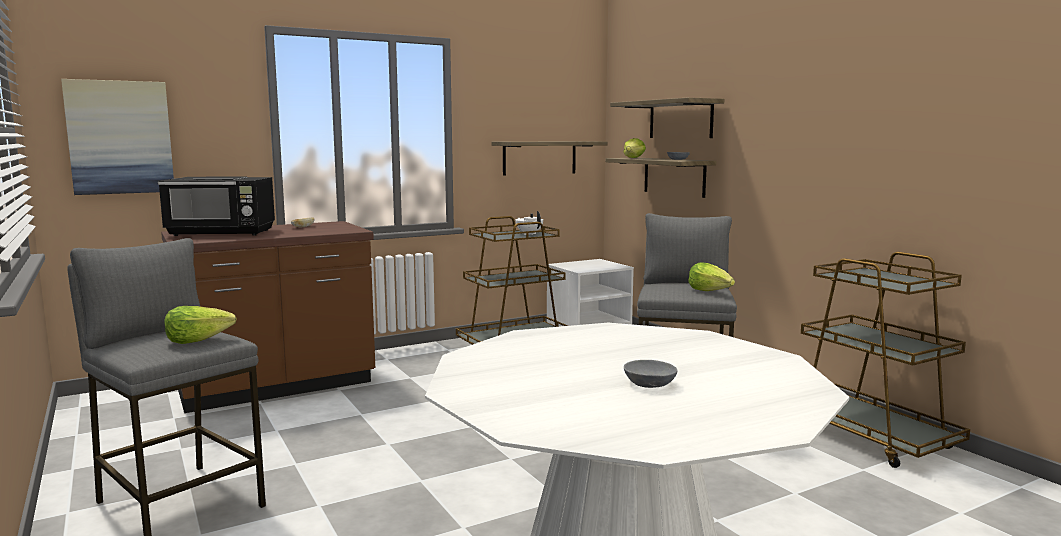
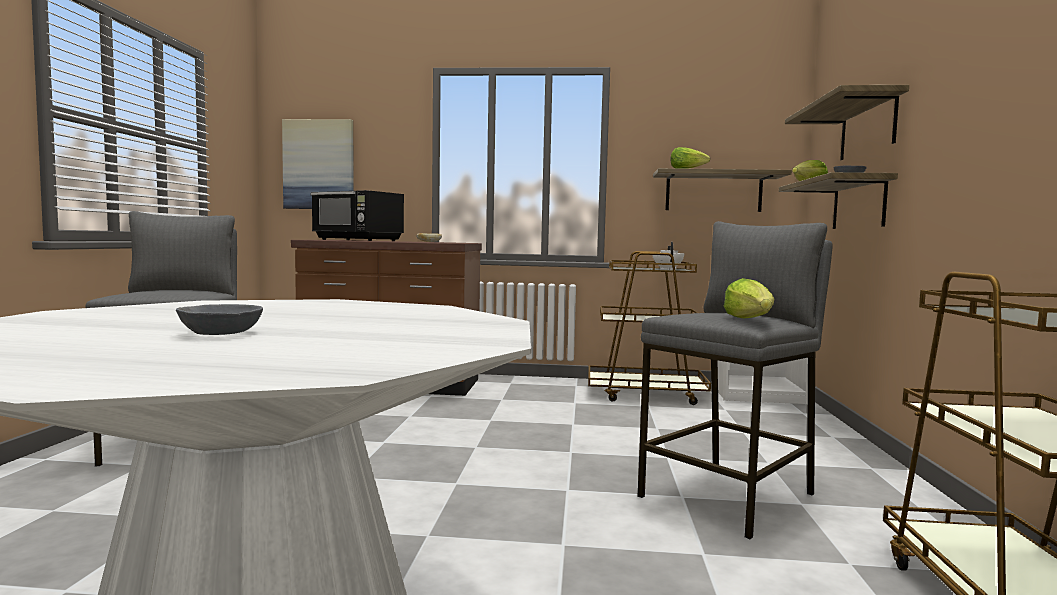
camera: 35 degrees right, 5 degrees down
lettuce [164,306,237,344] -> lettuce moved to [671,147,710,169]

